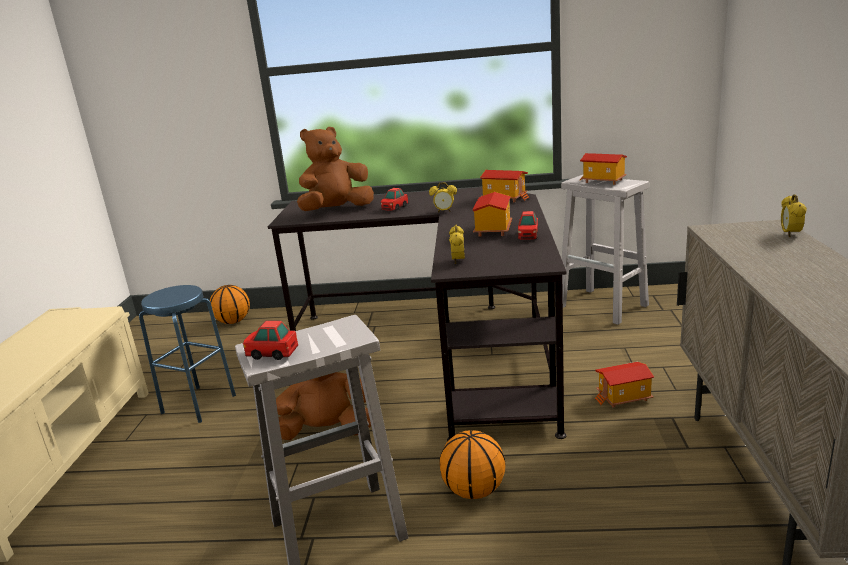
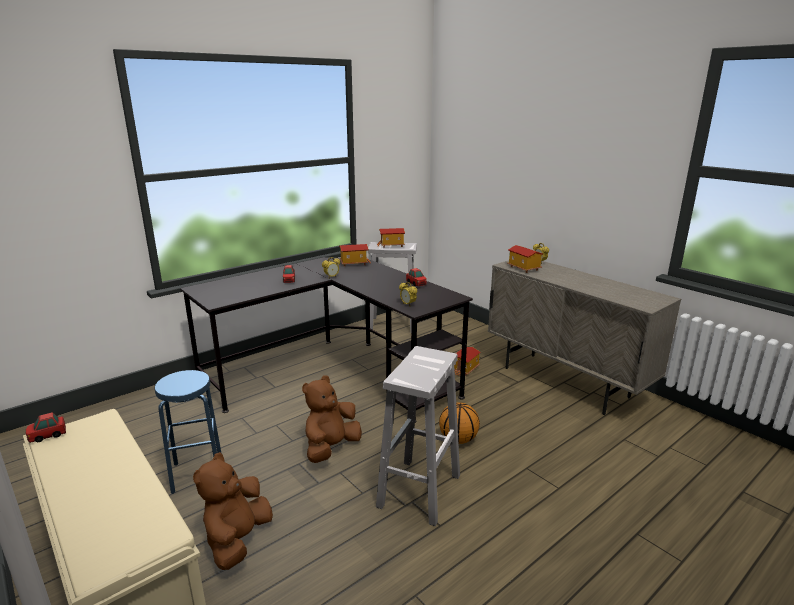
camera: 45 degrees left, 0 degrees up
basketball [210,285,250,324] -> none
toy car [243,321,298,360] -> toy car moved to [26,412,66,443]
brown plush toy [297,127,374,211] -> brown plush toy moved to [193,452,273,570]
toy house [472,192,512,237] -> toy house moved to [507,245,543,273]

